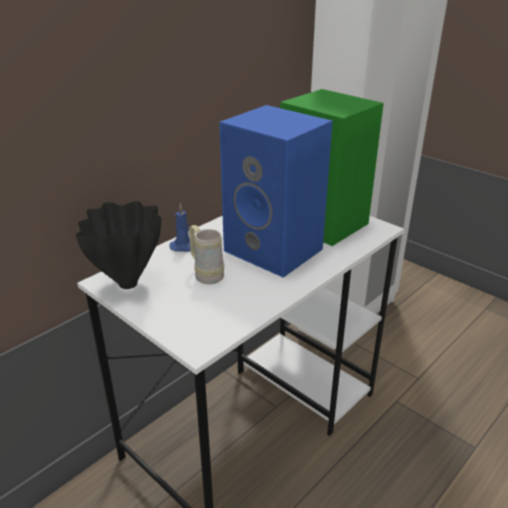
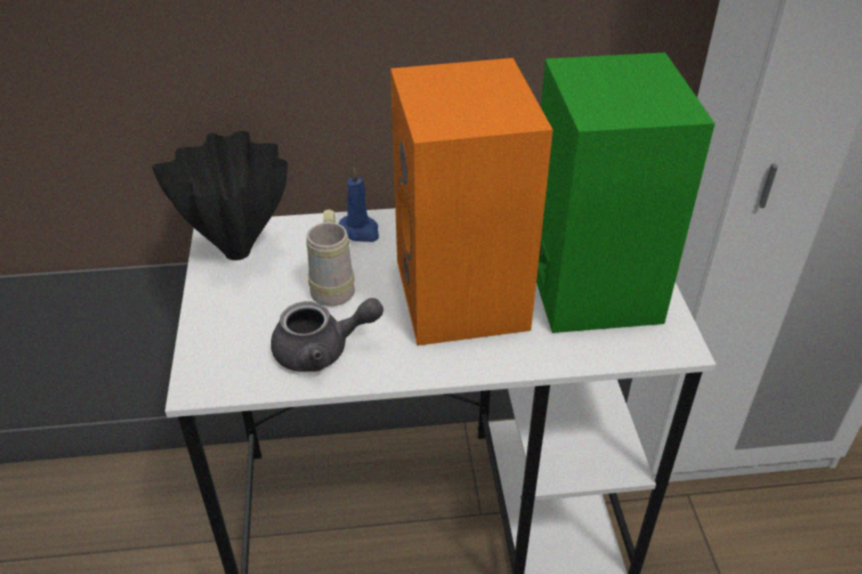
camera: 40 degrees right, 10 degrees up
blue speaker [219,105,333,278] -> orange speaker [391,58,553,346]
none -> grey teapot [271,298,384,372]

